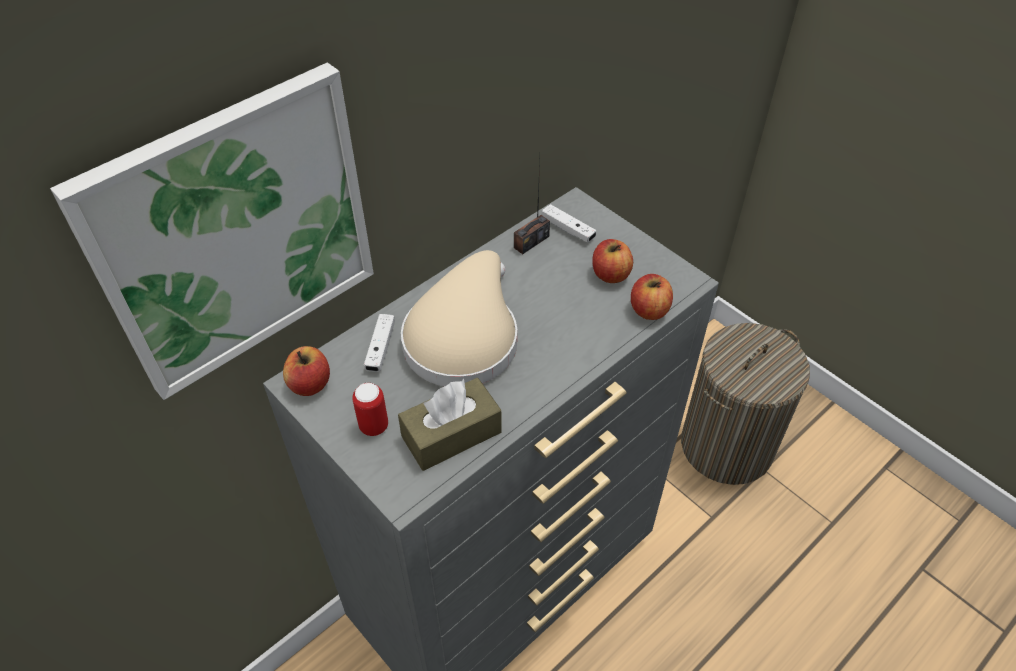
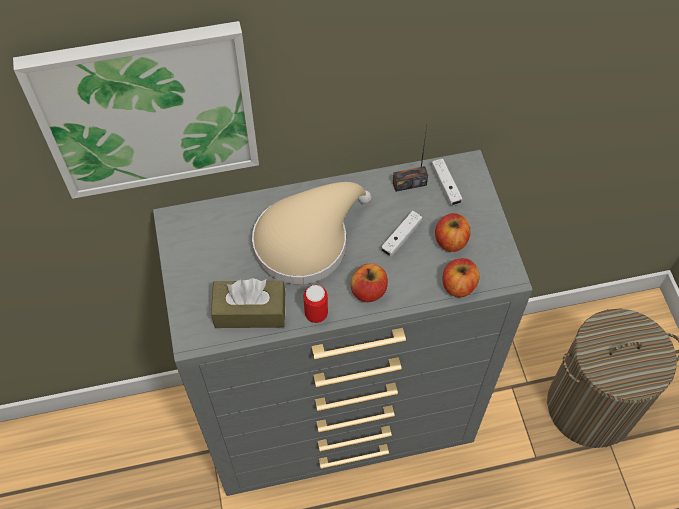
camera: 30 degrees right, 10 degrees up
apple [283,346,330,396] -> apple moved to [351,264,388,302]
can [352,383,388,436] -> can moved to [303,285,328,323]
white game controller [364,314,395,372] -> white game controller moved to [381,211,422,256]

